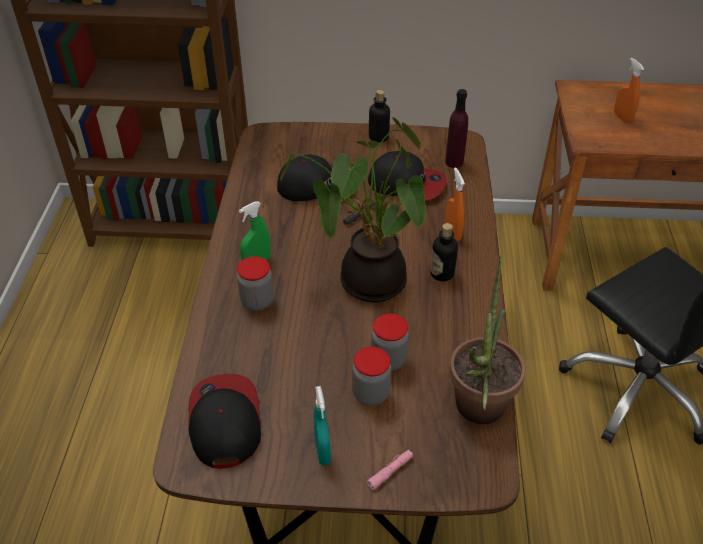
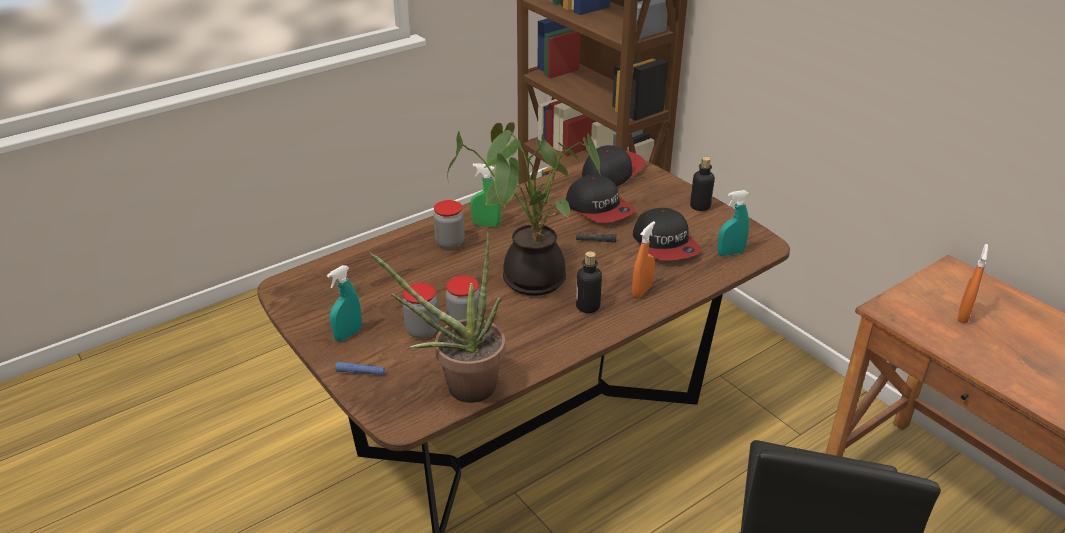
camera: 50 degrees right, 10 degrees down
cap [189,374,261,469] -> cap moved to [582,145,646,186]
pink flashlight [367,450,413,490] -> blue flashlight [335,362,385,375]
purple bottle [445,89,468,168] -> turquoise spray bottle [717,190,749,256]

